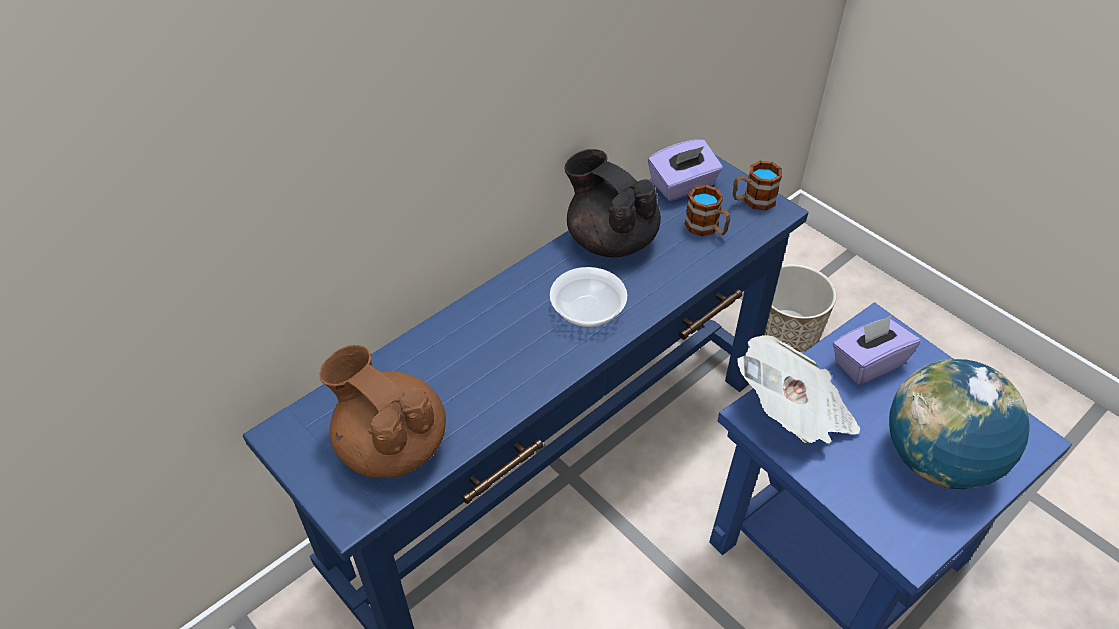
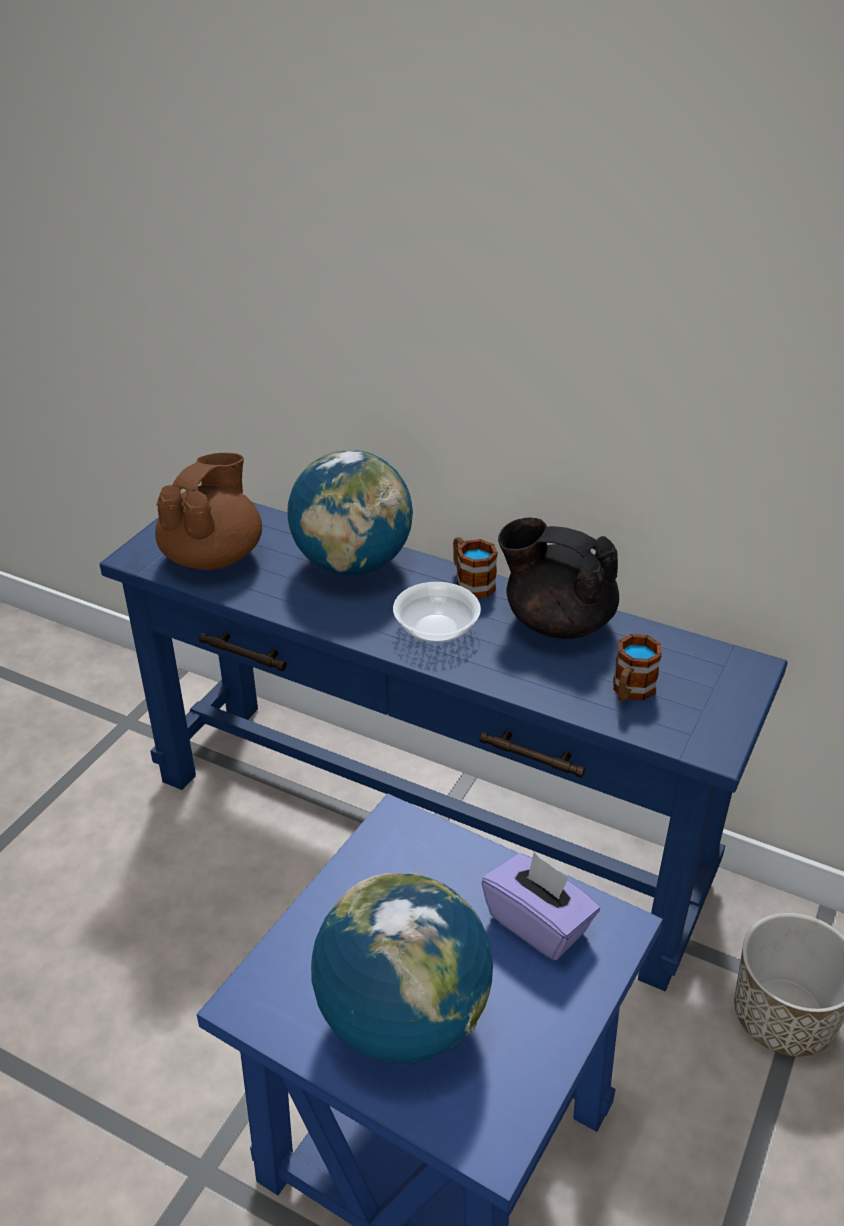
camera: 70 degrees right, 10 degrees down
black teapot [564,149,661,257] -> black teapot turned 90 degrees counterclockwise [498,517,619,639]
purple tissue box [648,139,723,201] -> none
mug [733,161,782,210] -> mug moved to [453,537,498,599]
newspaper [737,335,860,444] -> none
none -> globe [287,449,413,576]

